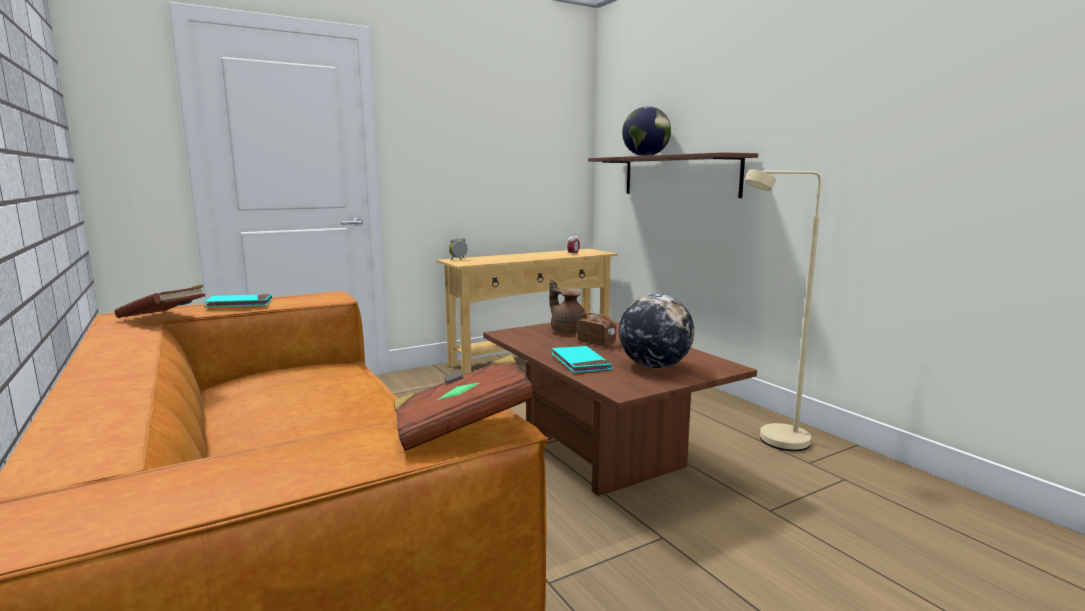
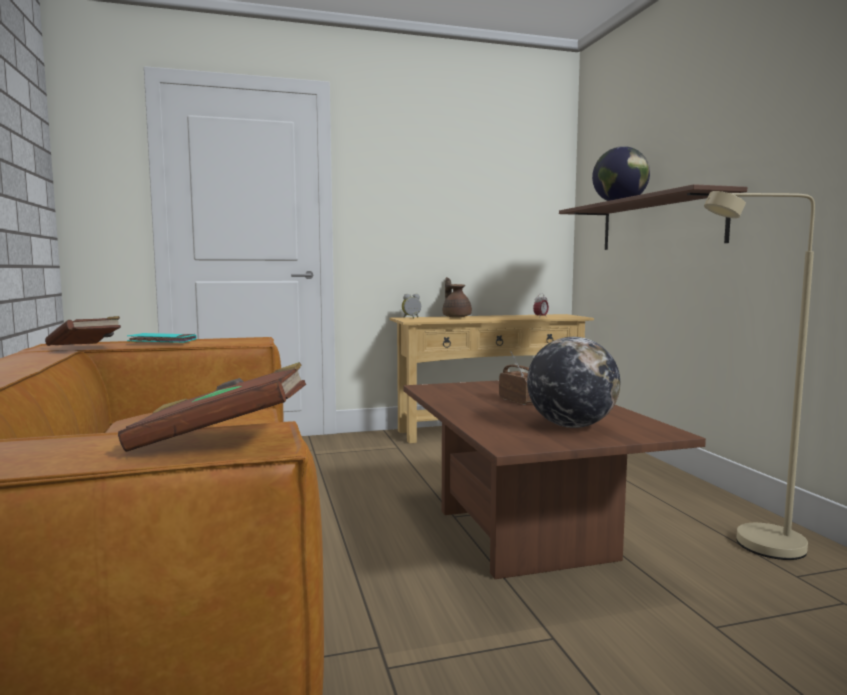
camera: 15 degrees right, 5 degrees down
brown teapot [549,279,587,334] -> brown teapot moved to [443,277,472,318]
turquoise book [552,346,612,373] -> none

